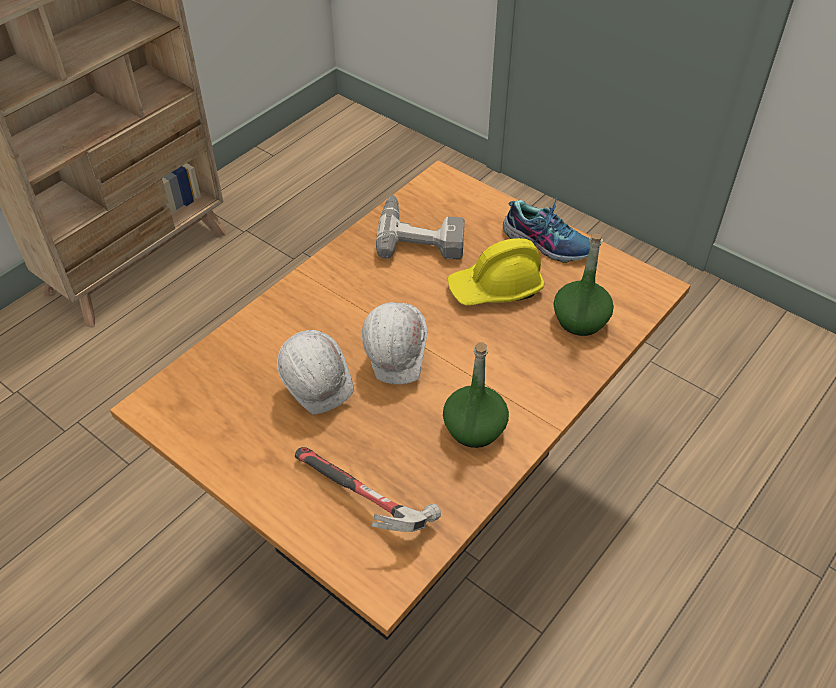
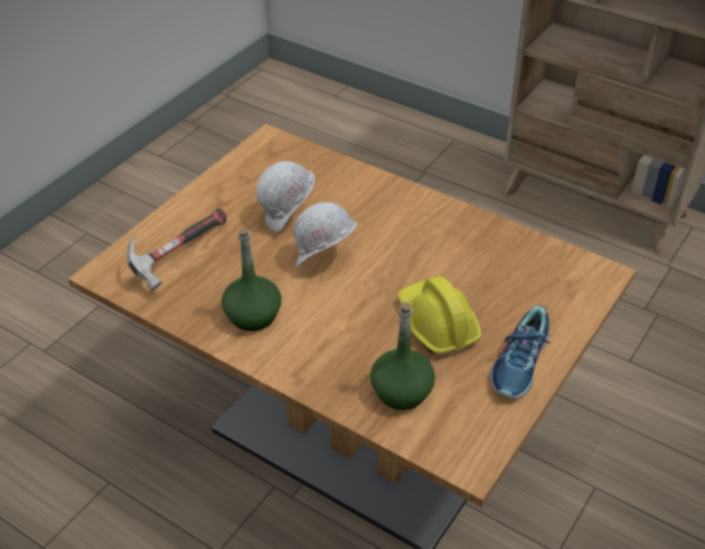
camera: 85 degrees right, 5 degrees down
power drill [376,195,465,260] -> none

